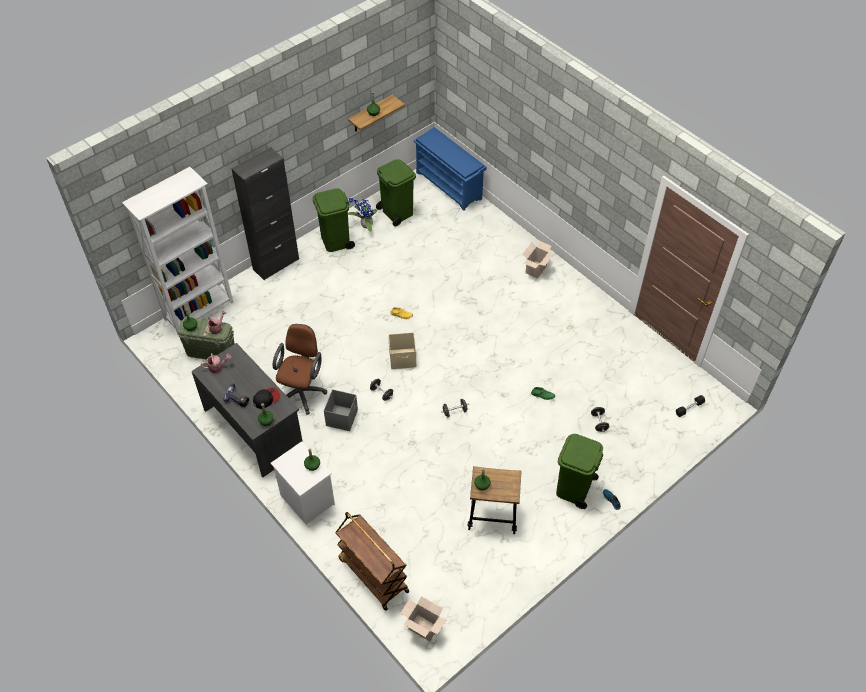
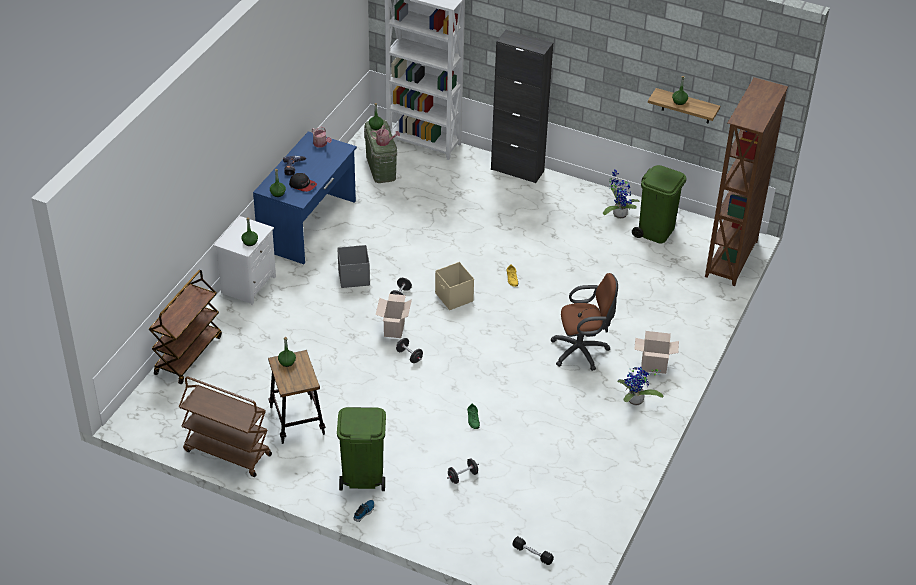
camera: 65 degrees right, 10 degrees down
grey desk [192,343,303,477] -> blue desk [253,131,357,264]
brown office chair [273,324,327,415] -> brown office chair moved to [550,273,618,371]
green trash can [312,188,355,252] -> none
cardboard box [400,596,446,642] -> cardboard box moved to [376,294,412,338]
blue shoe rack [414,127,487,211] -> brown bookcase [705,77,788,286]
none -> brown cart [179,376,272,477]
none -> potted plant [617,366,663,406]

